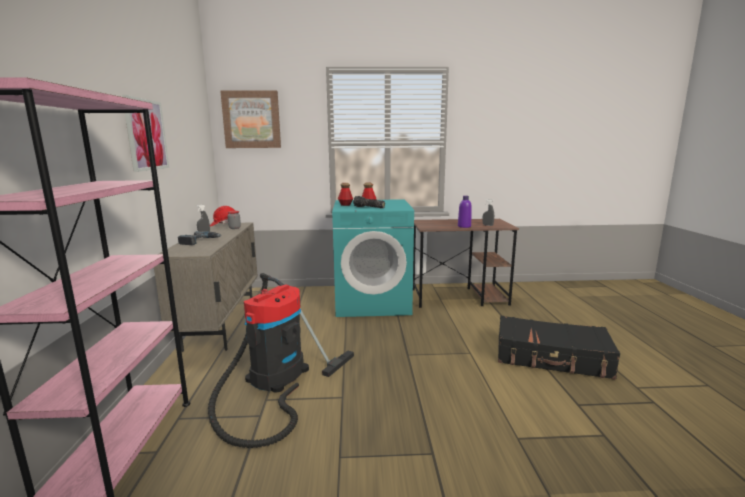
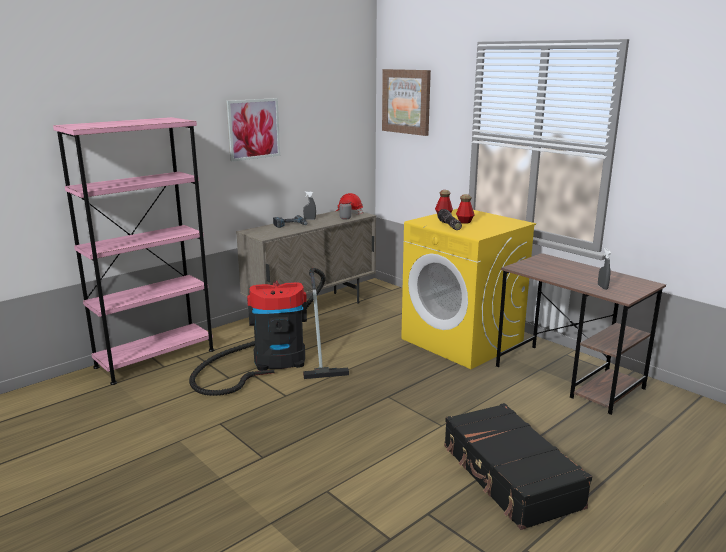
camera: 50 degrees right, 5 degrees up
turquoise washing machine [332,199,414,317] -> yellow washing machine [401,209,536,369]
purple bottle [458,196,472,228] -> none

